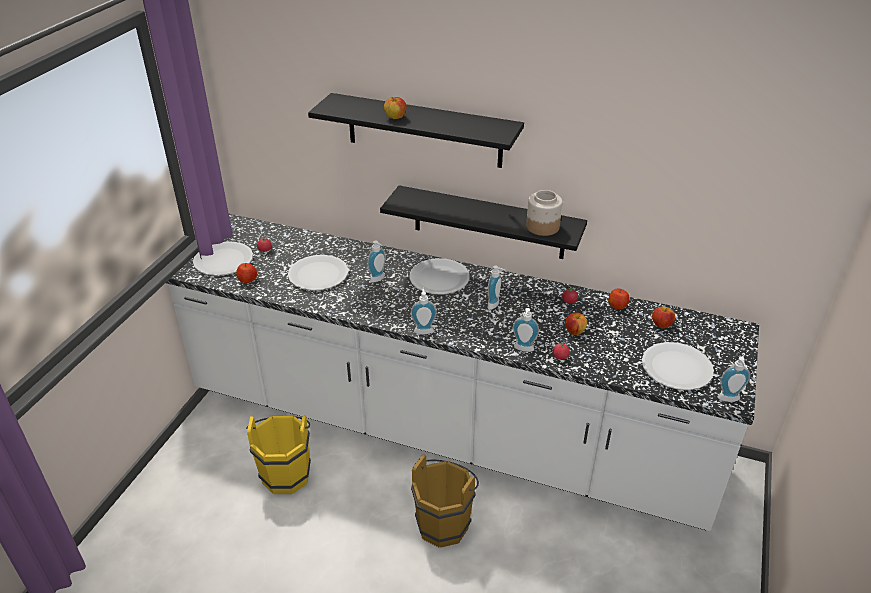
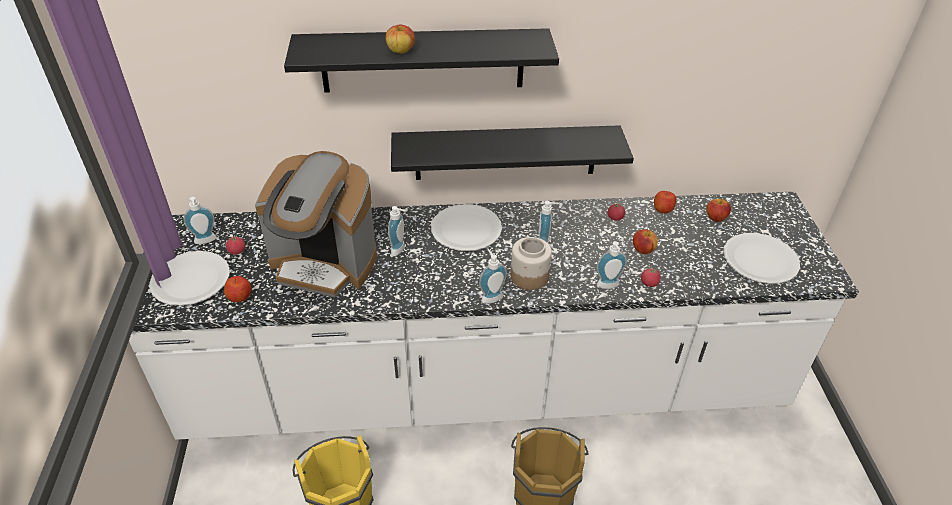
camera: 25 degrees left, 5 degrees up
white plate [288,255,348,290] -> coffee machine [255,151,377,297]
jar [526,190,563,236] -> jar moved to [510,237,552,290]
soap dispenser [718,357,750,402] -> soap dispenser moved to [183,197,217,244]

